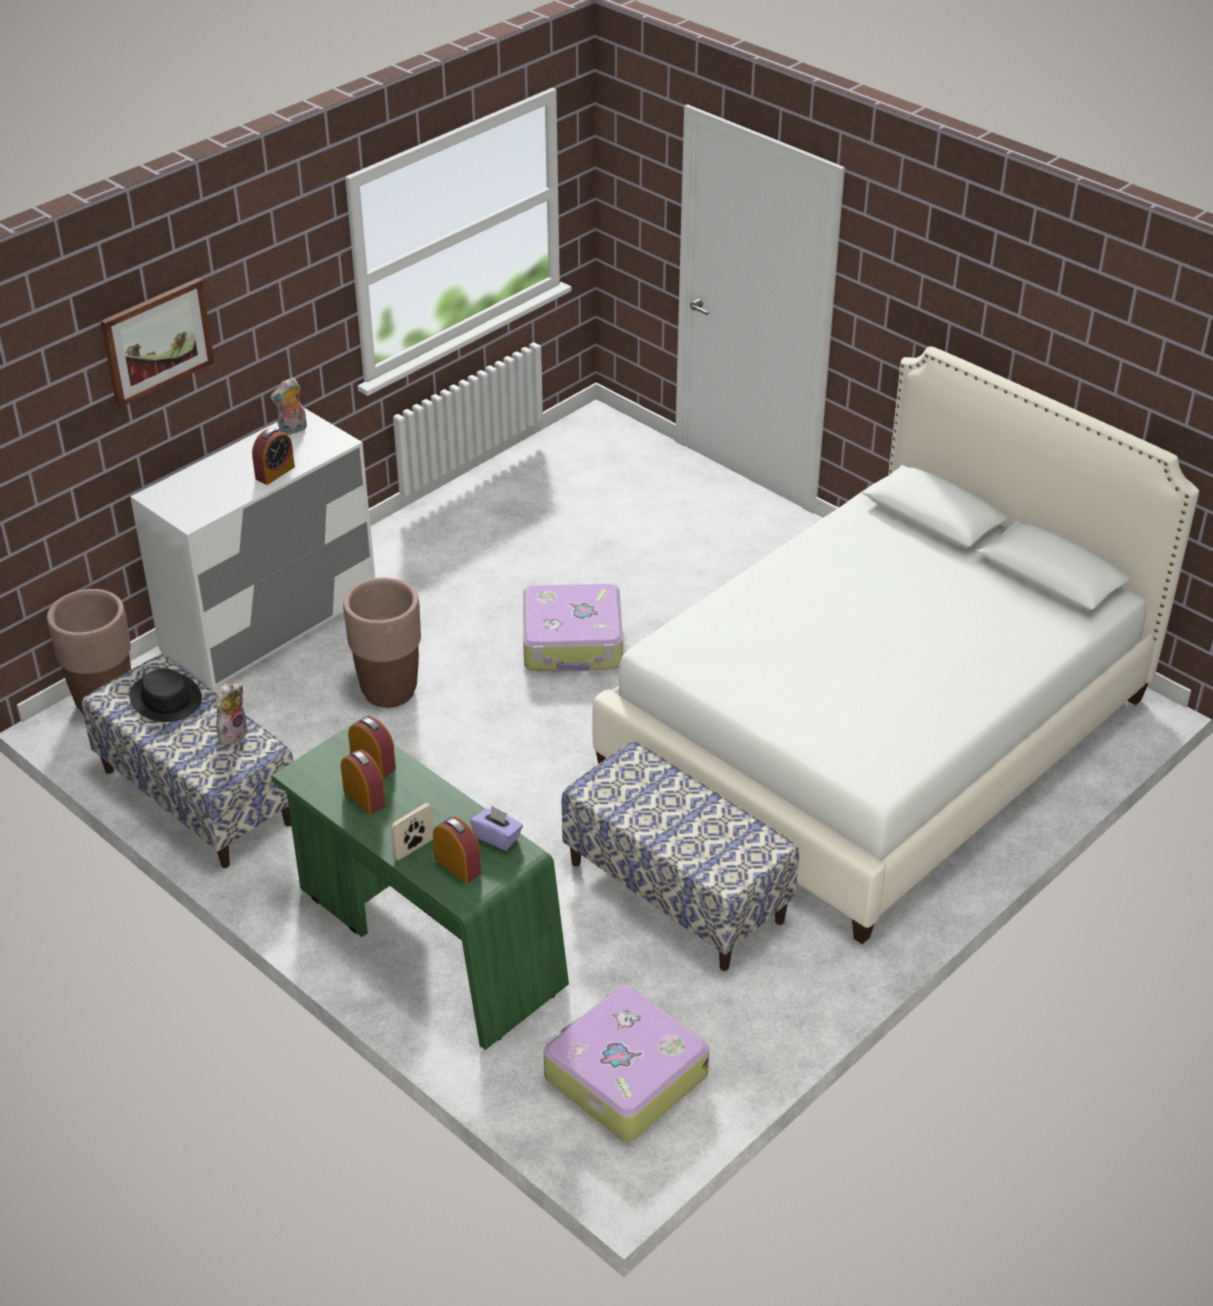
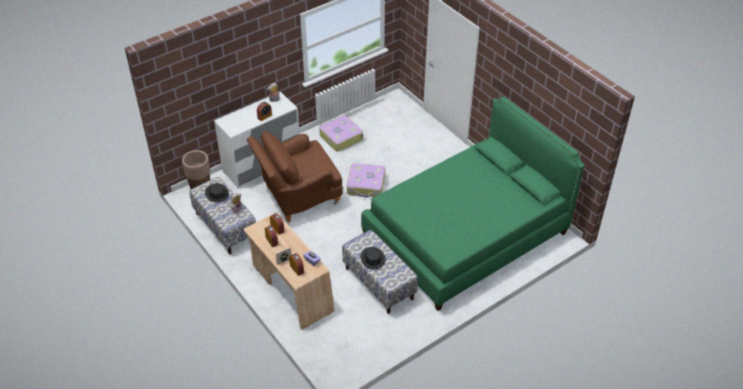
camera: 10 degrees right, 5 degrees up
picture [101,278,214,407] -> none
green desk [271,720,569,1050] -> beige desk [243,212,335,330]
brown planter [343,578,421,708] -> brown armchair [247,131,343,222]
suitcase [544,985,709,1142] -> suitcase moved to [319,115,363,152]
white bed [592,346,1199,944] -> green bed [361,97,585,311]
none -> black hat [360,247,386,269]

